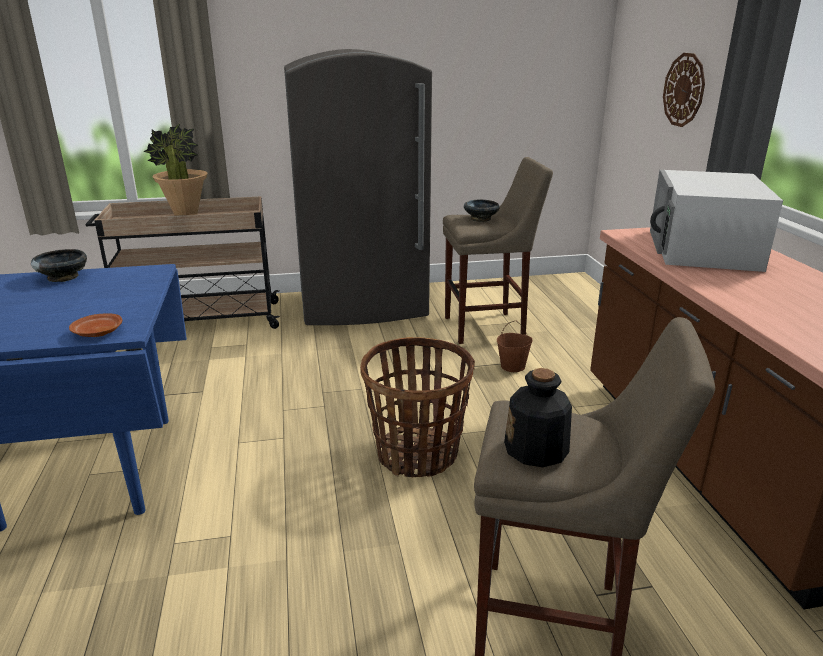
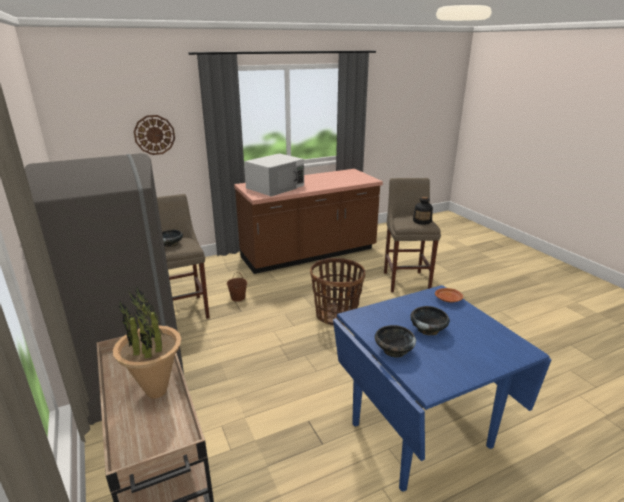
camera: 105 degrees left, 0 degrees up
white microwave [650,170,783,272] -> white microwave turned 45 degrees counterclockwise [244,153,304,196]
none -> black bowl [410,306,450,336]

